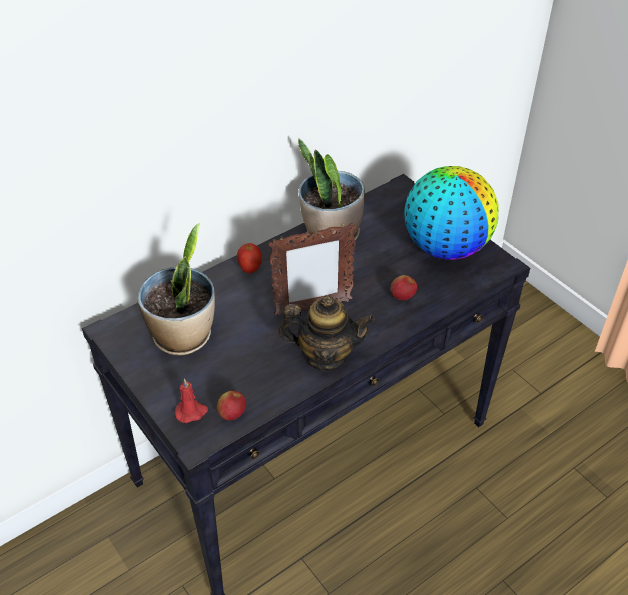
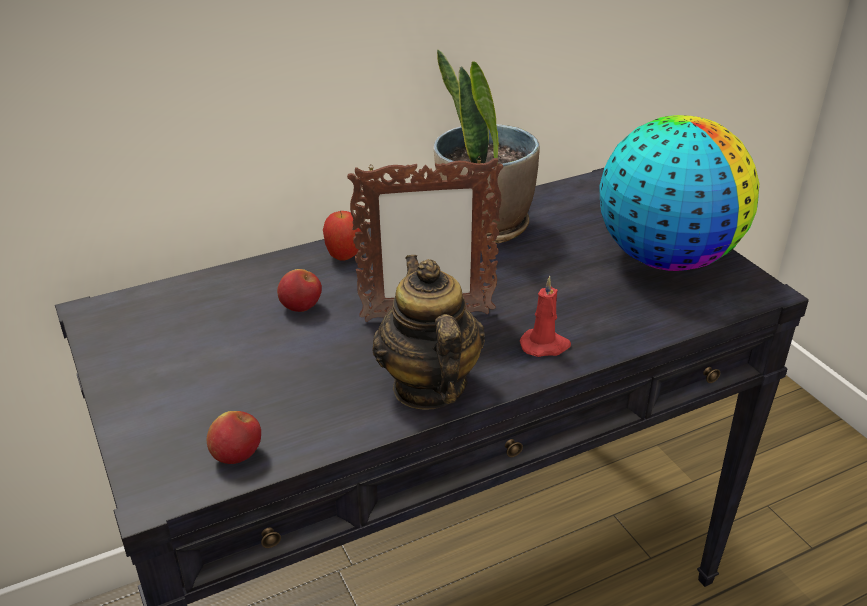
camera: 10 degrees right, 10 degrees down
potted plant [137,223,215,355] -> none
red candle [175,378,208,423] -> red candle moved to [520,276,571,357]
teapot [278,295,375,371] -> teapot turned 120 degrees counterclockwise [372,255,485,409]
apple [391,275,417,300] -> apple moved to [277,269,322,312]

